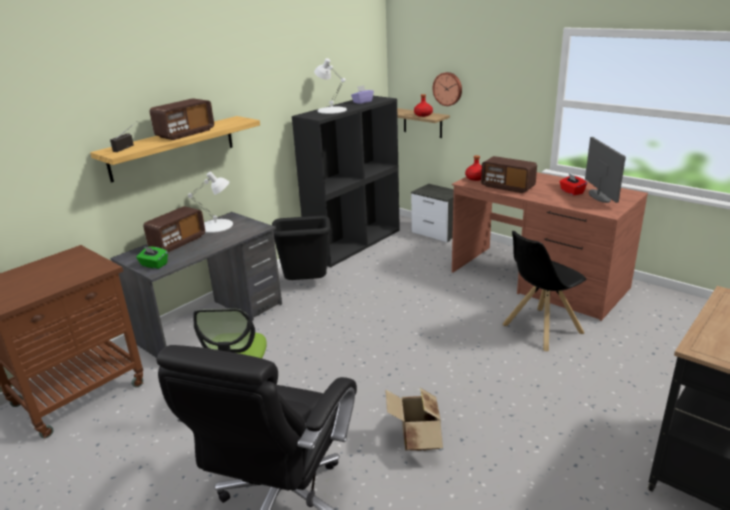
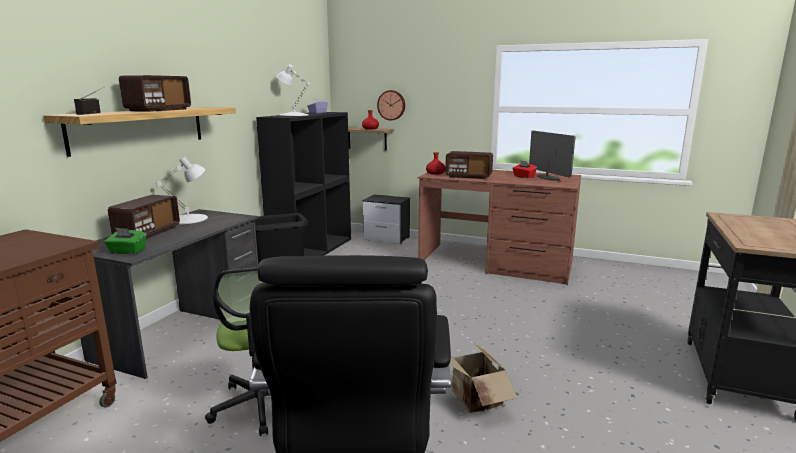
camera: 20 degrees left, 10 degrees down
black chair [503,231,586,351] -> none

